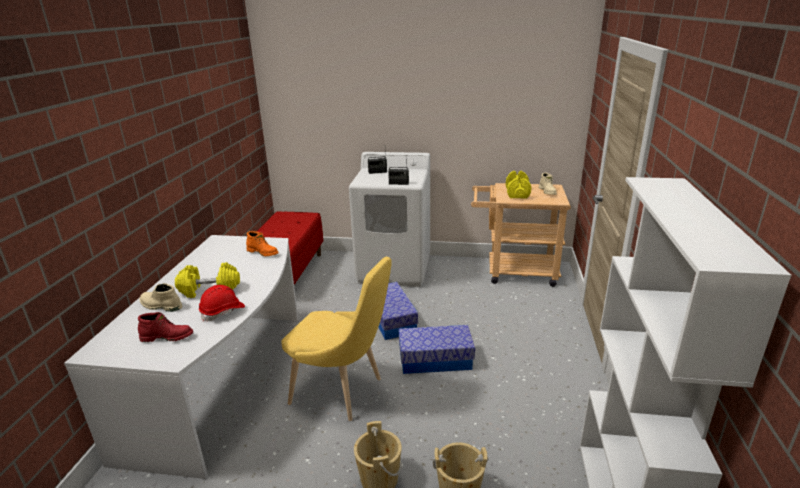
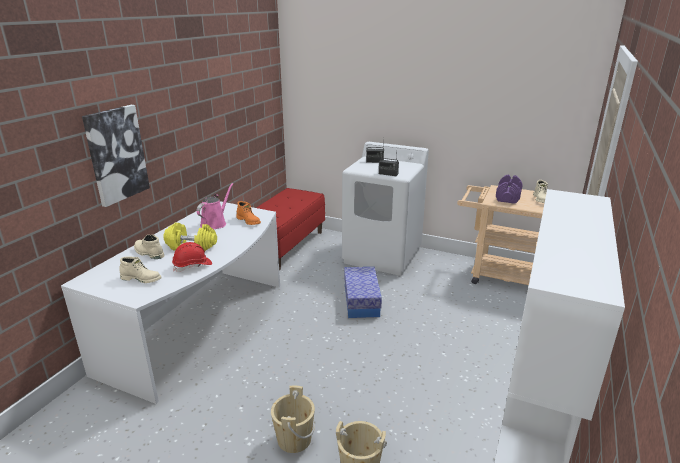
camera: 15 degrees right, 0 degrees up
red boot [138,312,193,342] -> beige boot [120,256,162,283]
yellow chair [281,257,392,421] -> none
storage box [399,325,475,374] -> none
yellow dumbbell [506,171,531,199] -> purple dumbbell [496,174,523,204]
none -> picture [82,105,150,207]
none -> pink watering can [196,183,234,229]

